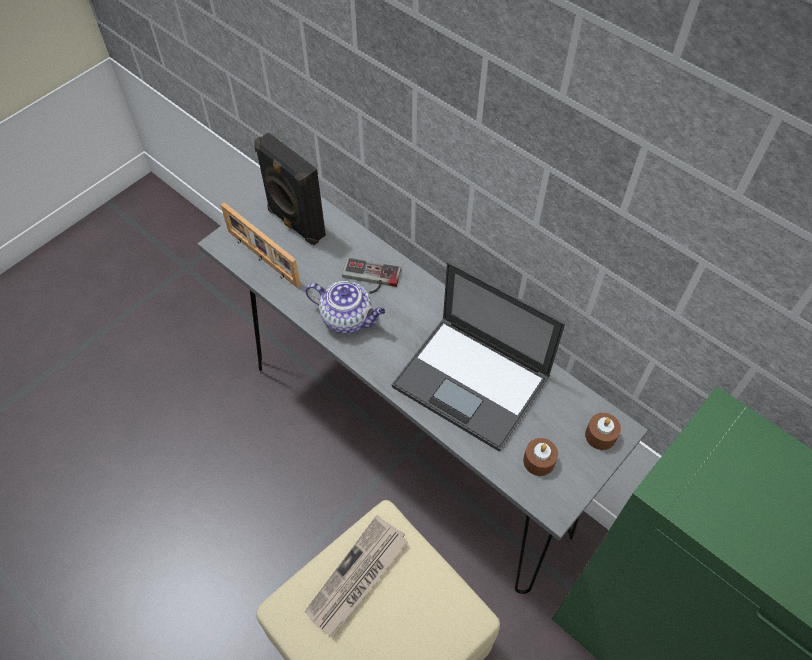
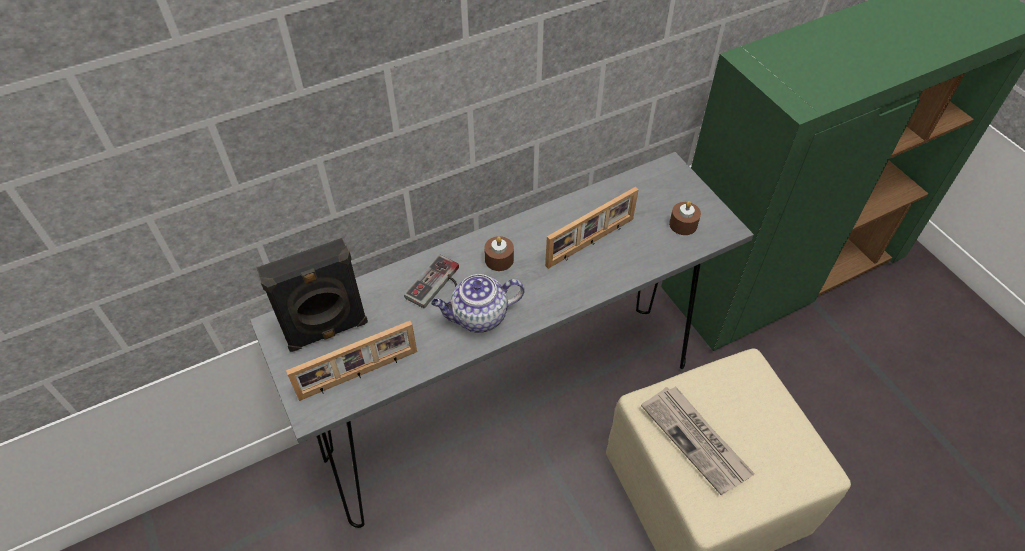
camera: 70 degrees left, 5 degrees down
teapot [305,281,386,334] -> teapot turned 150 degrees counterclockwise [431,274,525,333]
laptop [391,261,565,451] -> picture frame [545,187,639,269]
brown candle [585,413,621,450] -> brown candle moved to [484,236,514,271]

